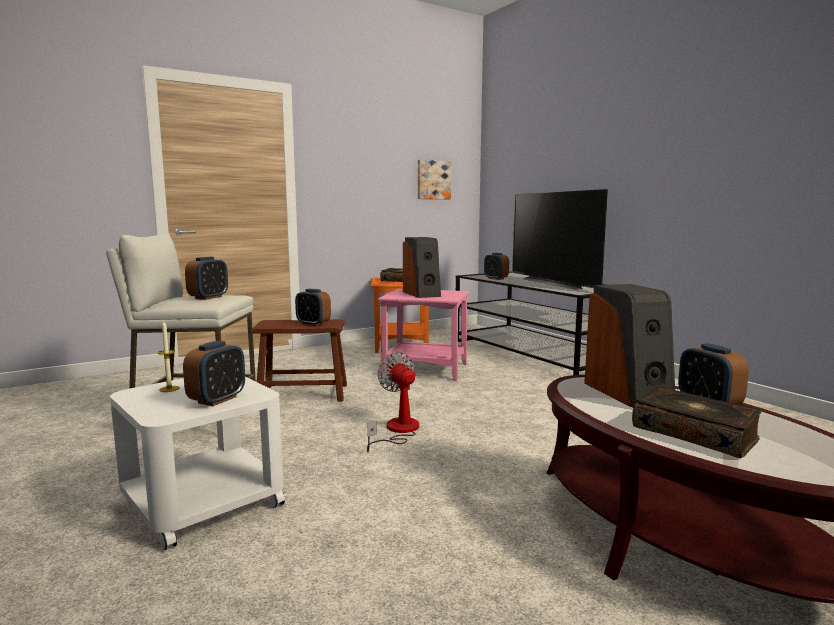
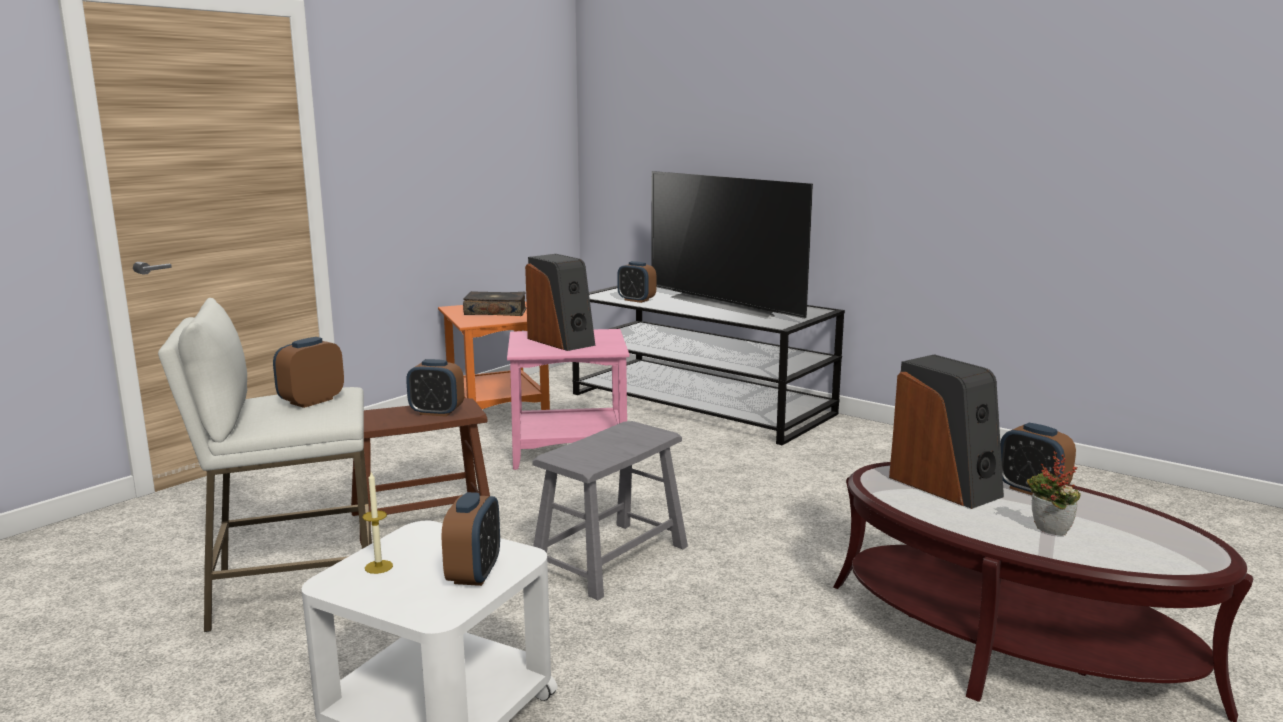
camera: 20 degrees left, 5 degrees up
alarm clock [185,257,228,300] -> alarm clock turned 150 degrees counterclockwise [273,337,344,408]
fan [367,352,419,452] -> grey stool [532,421,688,600]
picture [418,160,451,200] -> none
book [632,387,762,458] -> potted plant [1027,451,1081,536]

